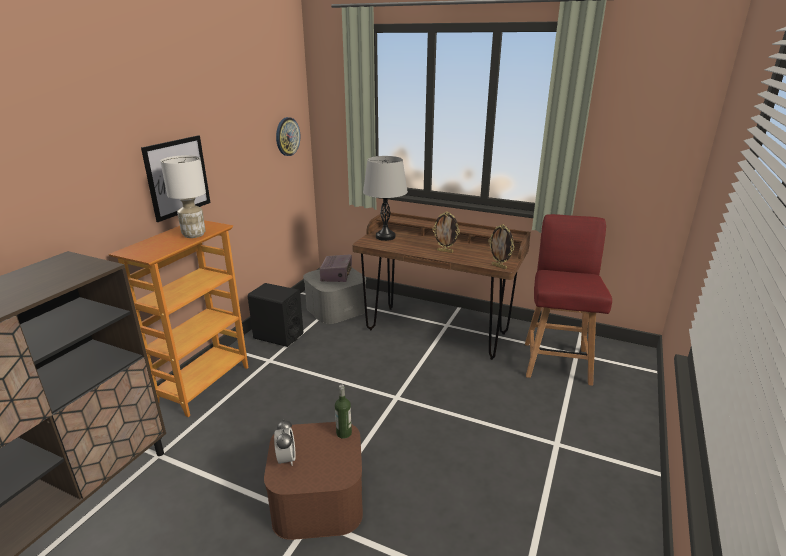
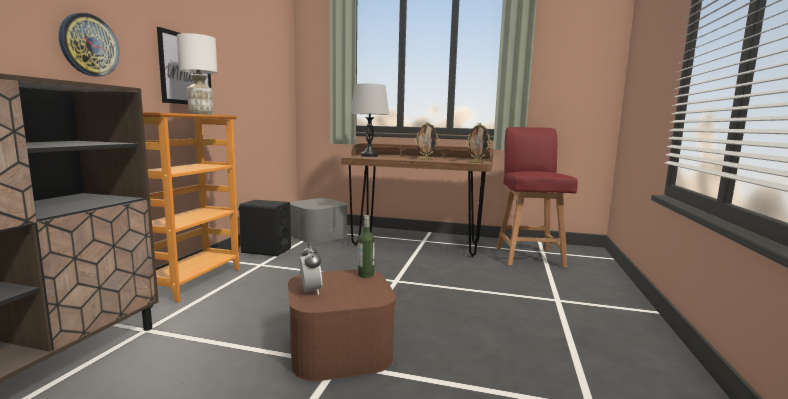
camera: 10 degrees left, 15 degrees down
wall clock [276,117,300,156] -> wall clock moved to [59,13,119,77]
radio [320,254,352,282] -> none

